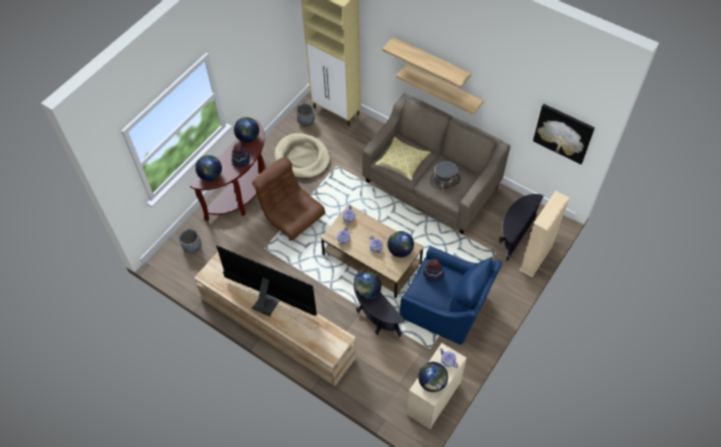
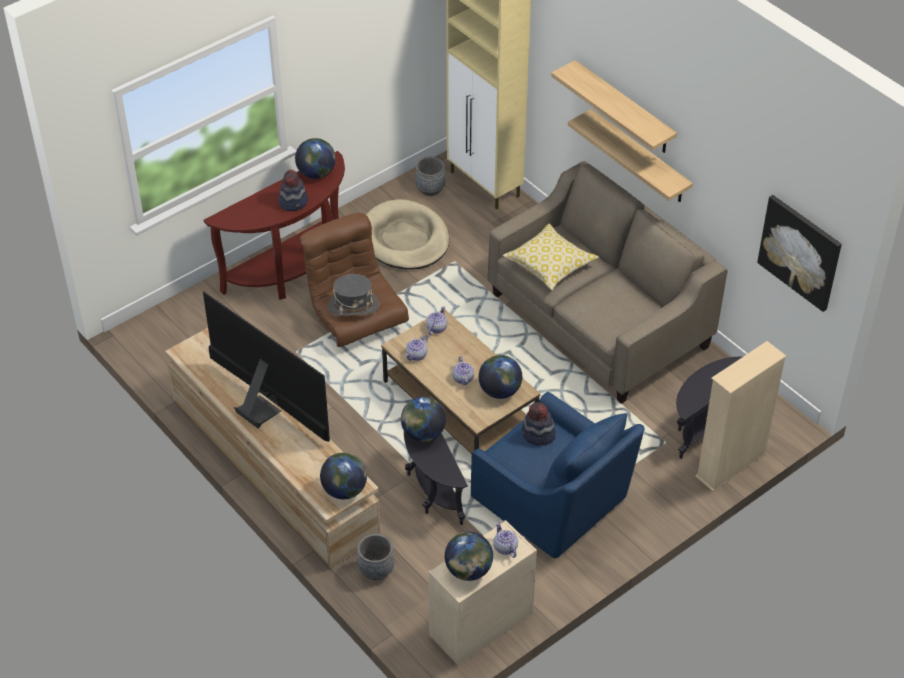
camera: 15 degrees right, 10 degrees down
grey planter [179,229,202,254] -> grey planter moved to [357,533,394,580]
globe [195,155,222,181] -> globe moved to [320,452,367,499]
grey hat [430,161,461,190] -> grey hat moved to [328,274,379,316]

